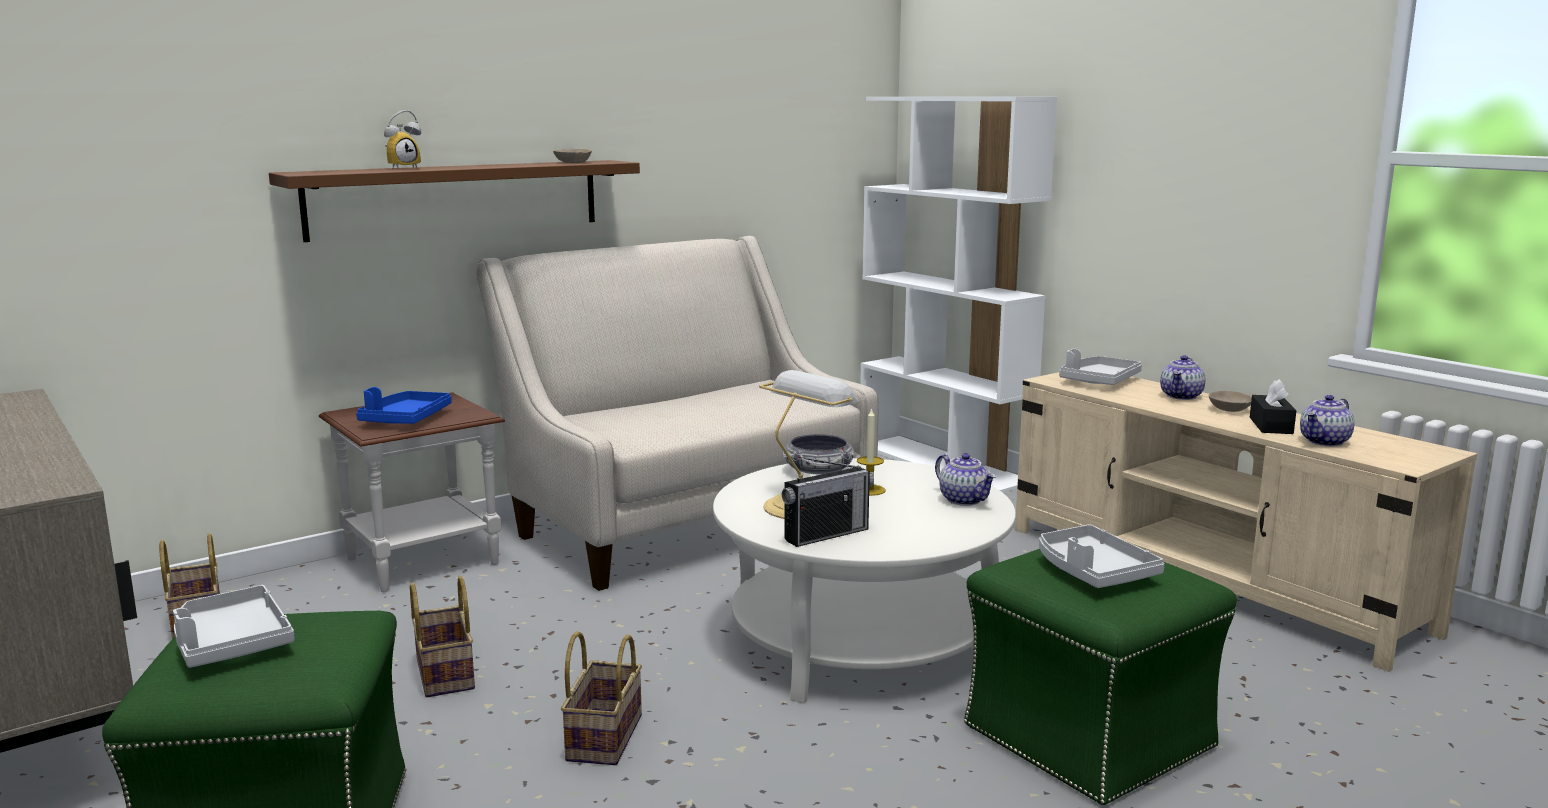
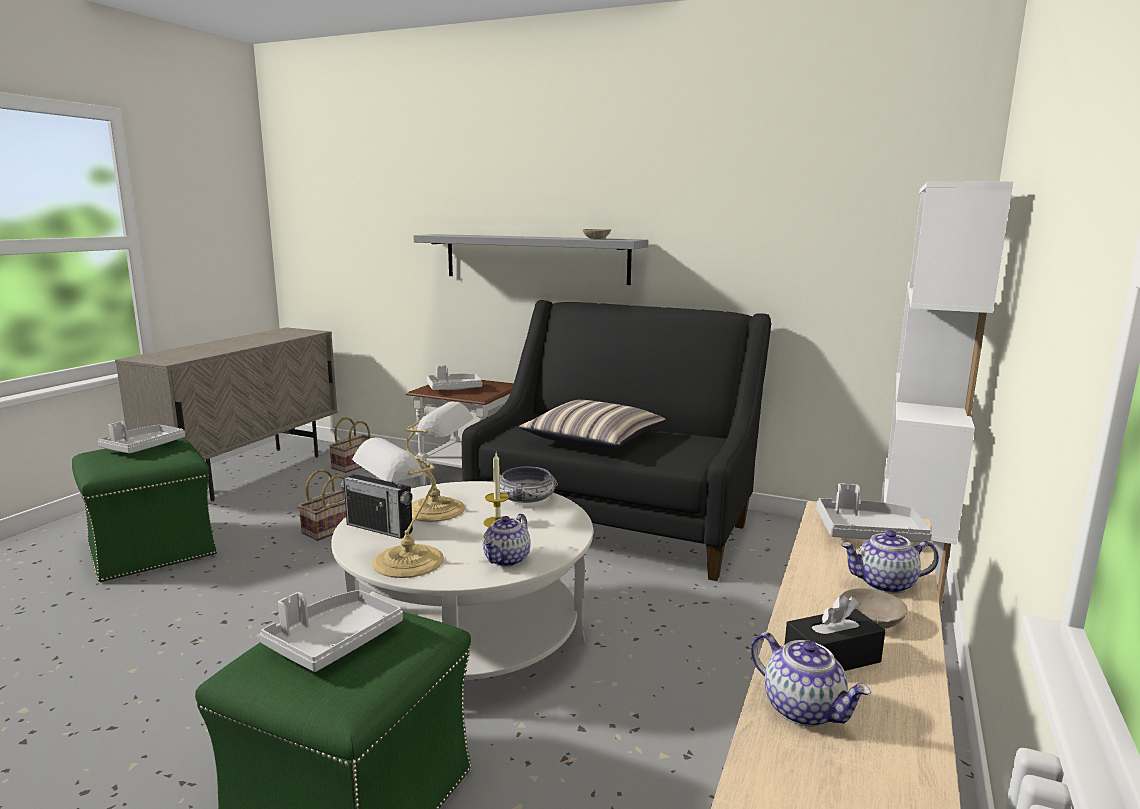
camera: 60 degrees right, 0 degrees up
brown shelf [269,160,640,242] -> grey shelf [414,234,648,285]
blue tray [356,387,452,424] -> grey tray [427,366,482,390]
alarm clock [384,110,421,169] -> none
beige sofa [476,236,879,591] -> black sofa [462,300,771,581]
basket [561,631,642,765] -> none
teapot [1300,395,1354,446] -> teapot turned 150 degrees counterclockwise [751,632,871,727]
none -> table lamp [352,437,444,578]
none -> pillow [519,400,666,450]

